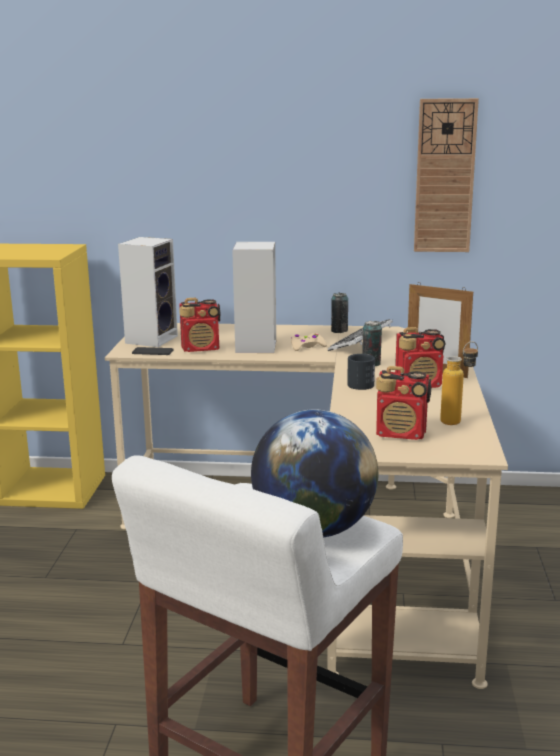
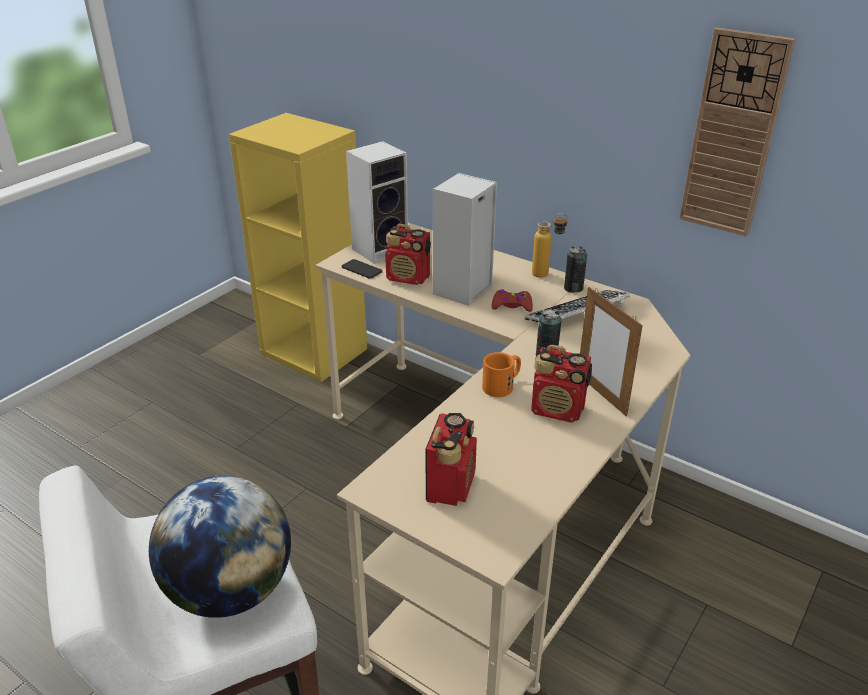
camera: 30 degrees right, 15 degrees up
beige game controller [291,333,327,351] -> red game controller [492,289,533,312]
black mug [347,354,375,390] -> orange mug [482,352,521,397]
radio [376,366,431,440] -> radio turned 120 degrees counterclockwise [425,413,477,506]
bottle [440,341,478,425] -> bottle moved to [532,213,568,278]

